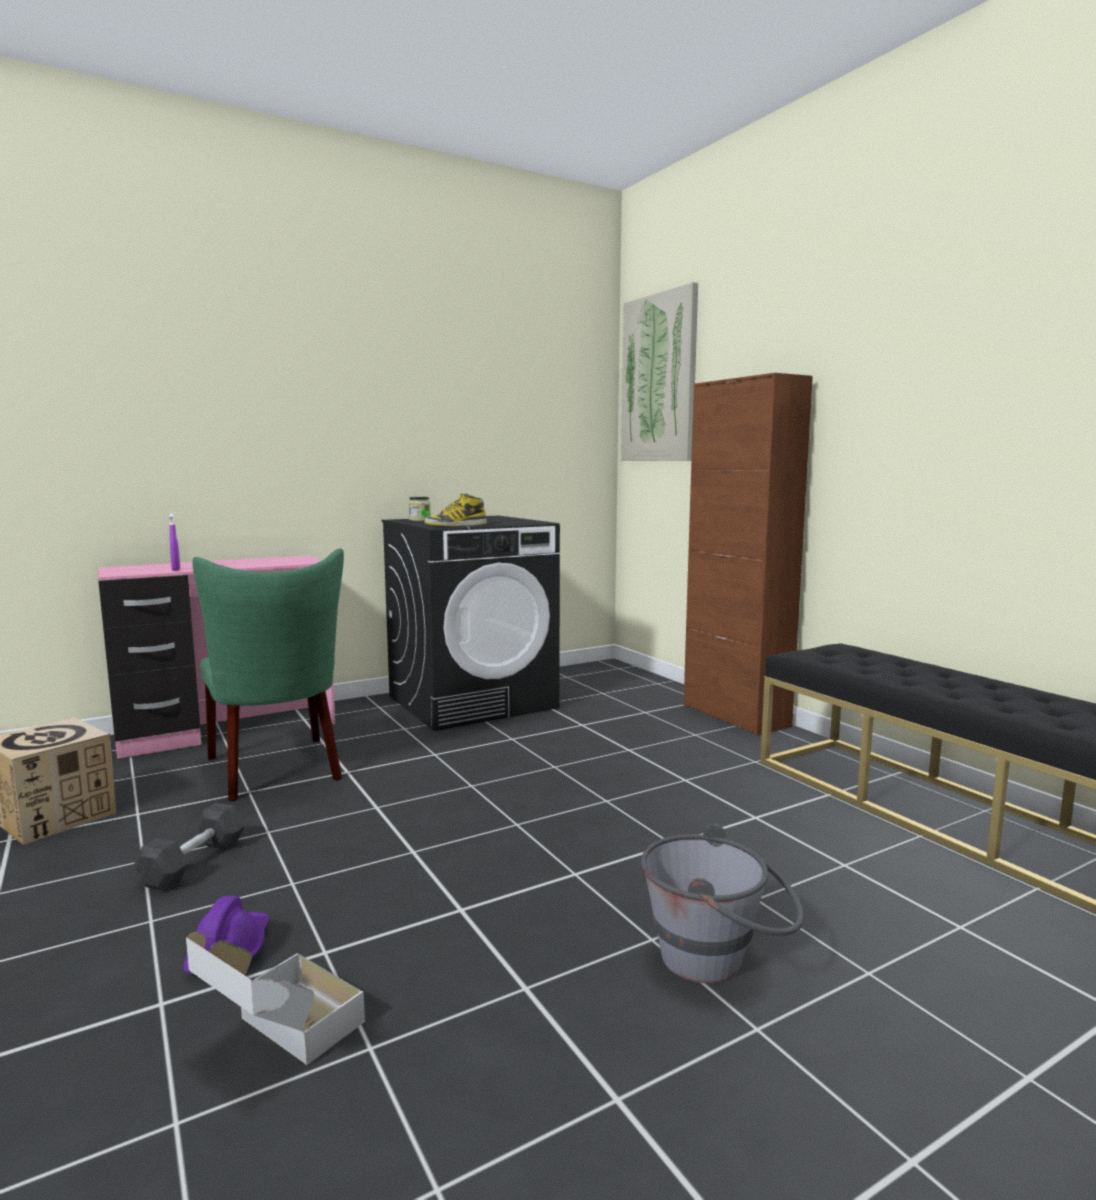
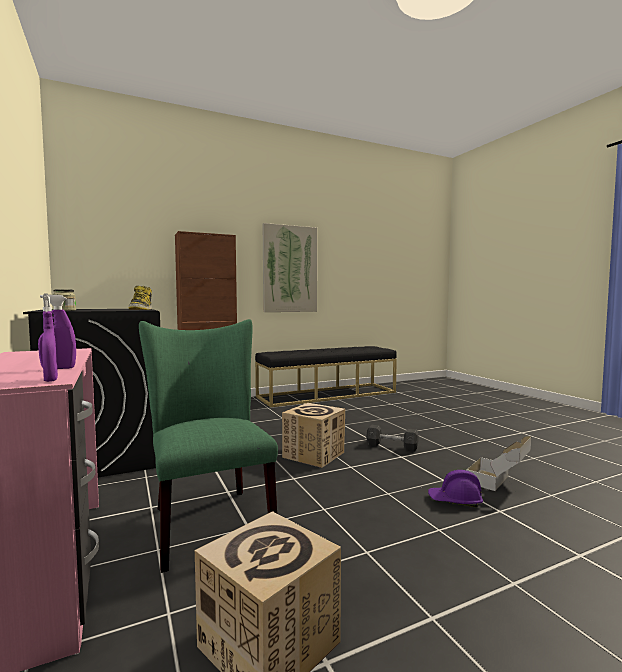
camera: 85 degrees left, 5 degrees down
grey dumbbell [134,803,245,891] -> grey dumbbell moved to [366,425,419,452]
green chair [192,548,344,801] -> green chair turned 90 degrees counterclockwise [139,319,278,573]
picture [621,282,698,461] -> picture moved to [263,223,317,312]
grey bucket [641,824,804,983] -> none
none -> purple spray bottle [42,293,58,382]
none -> cardboard box [282,403,345,468]

